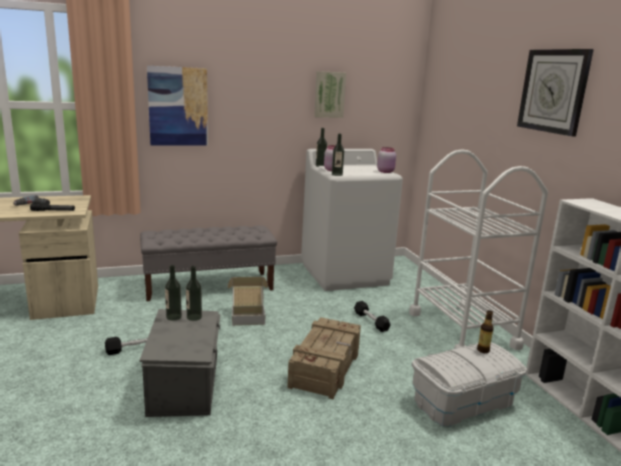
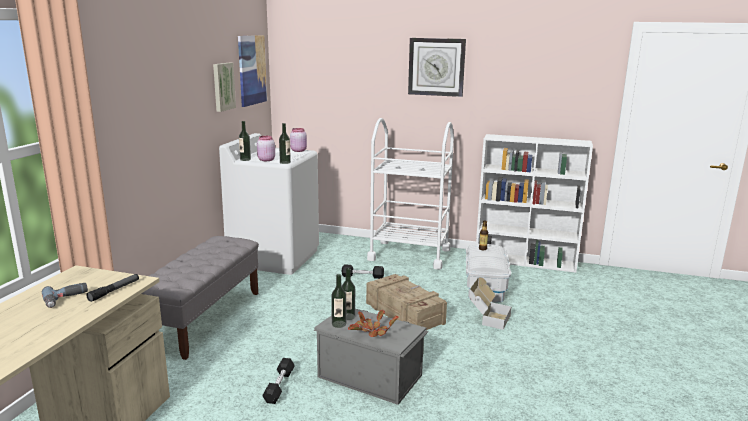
camera: 55 degrees left, 0 degrees up
picture [147,66,208,145] -> picture moved to [238,35,267,107]
cardboard box [227,277,268,326] -> cardboard box moved to [469,277,511,330]
none -> potted plant [348,310,399,337]

